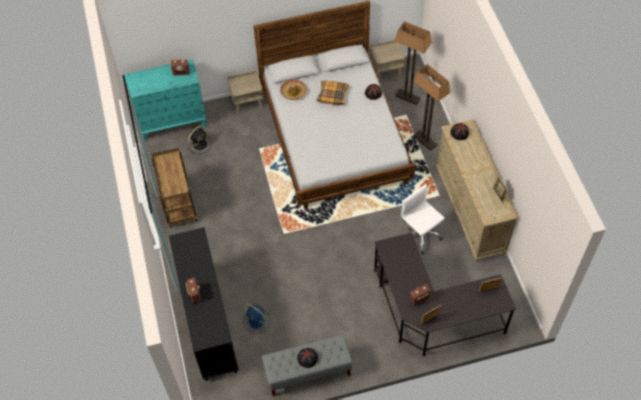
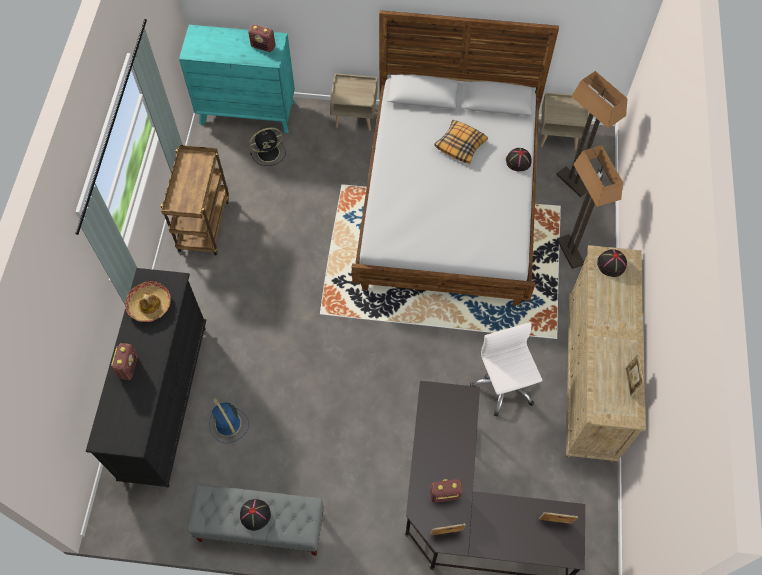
camera: 20 degrees right, 5 degrees up
hat [280,79,306,100] -> hat moved to [125,281,171,322]

